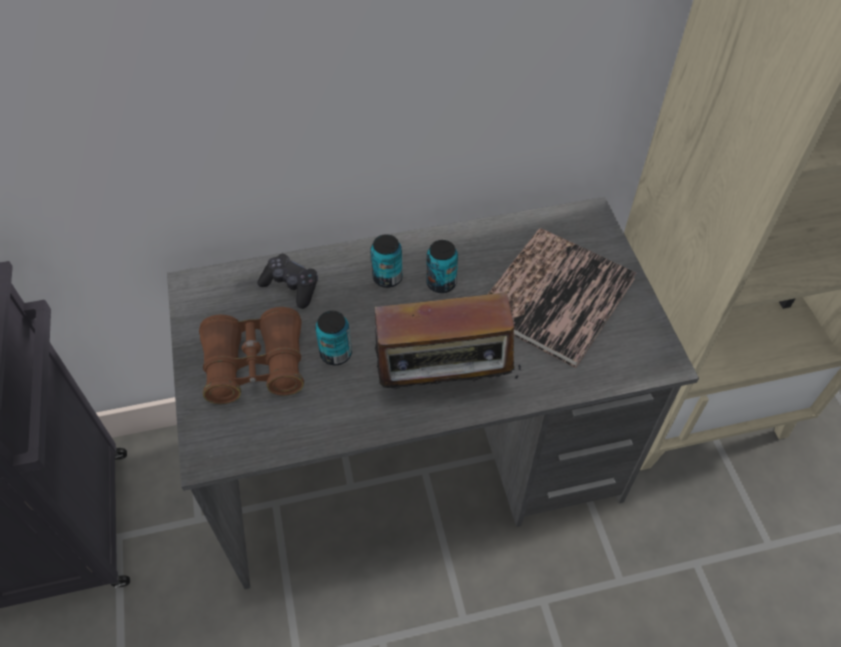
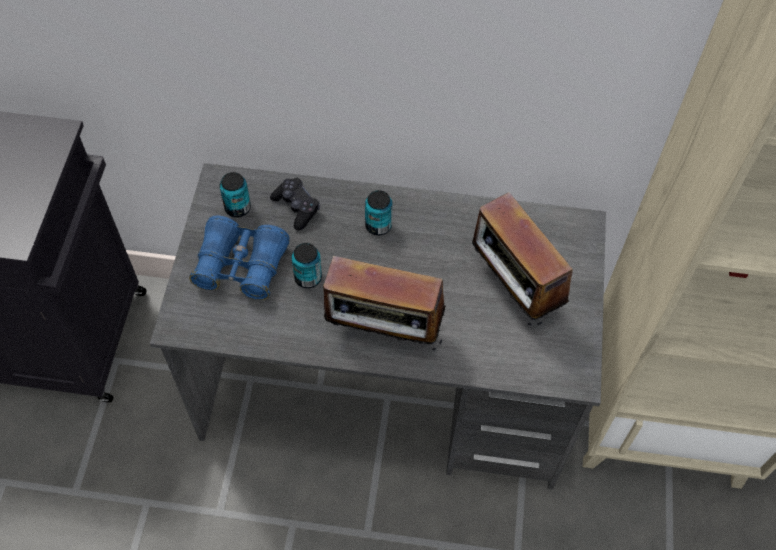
camera: 20 degrees right, 5 degrees up
brown binoculars [199,307,304,404] -> blue binoculars [189,216,289,300]
can [426,240,458,293] -> can moved to [220,172,251,217]
book [488,228,636,368] -> radio [472,192,573,326]

